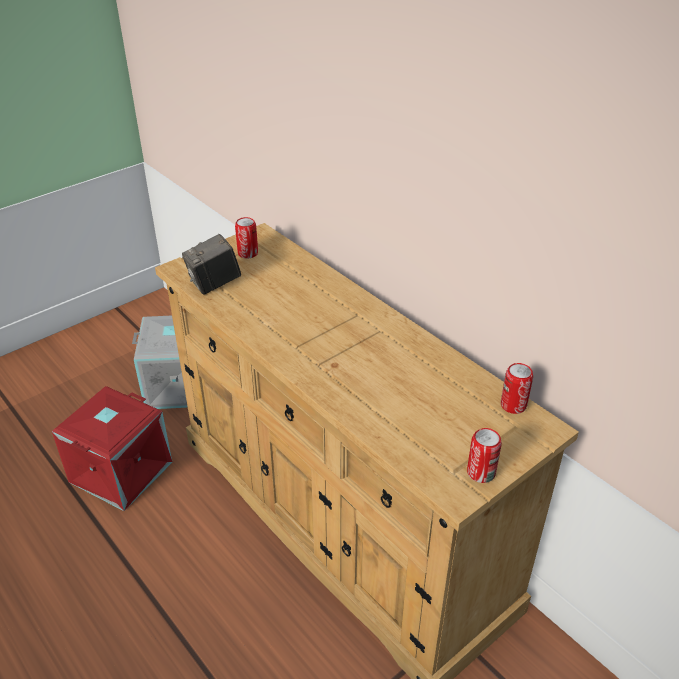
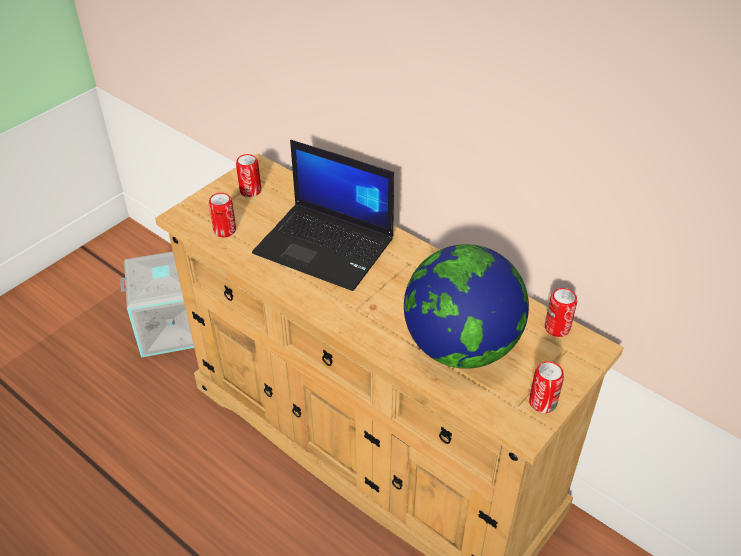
camera: 10 degrees left, 5 degrees up
red storage box [52,386,172,511] -> none
camera [182,234,241,295] -> can [209,193,236,237]
none -> laptop [252,140,394,291]
none -> globe [404,244,529,369]

